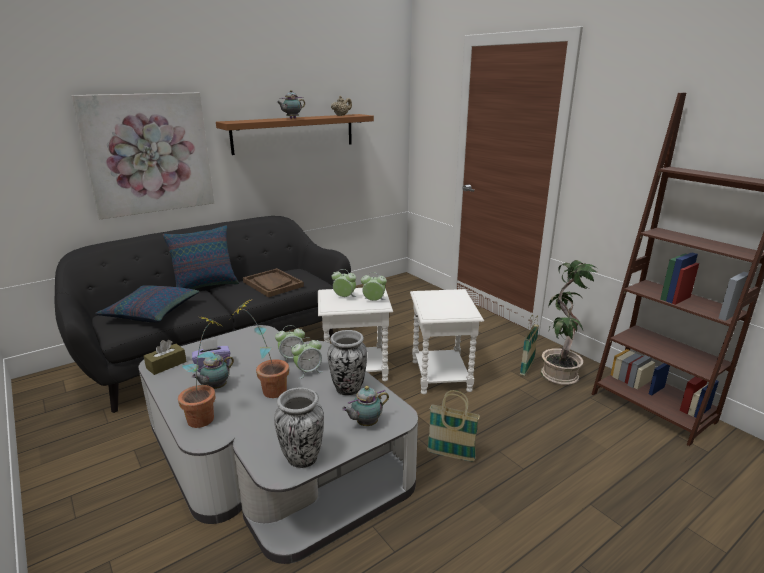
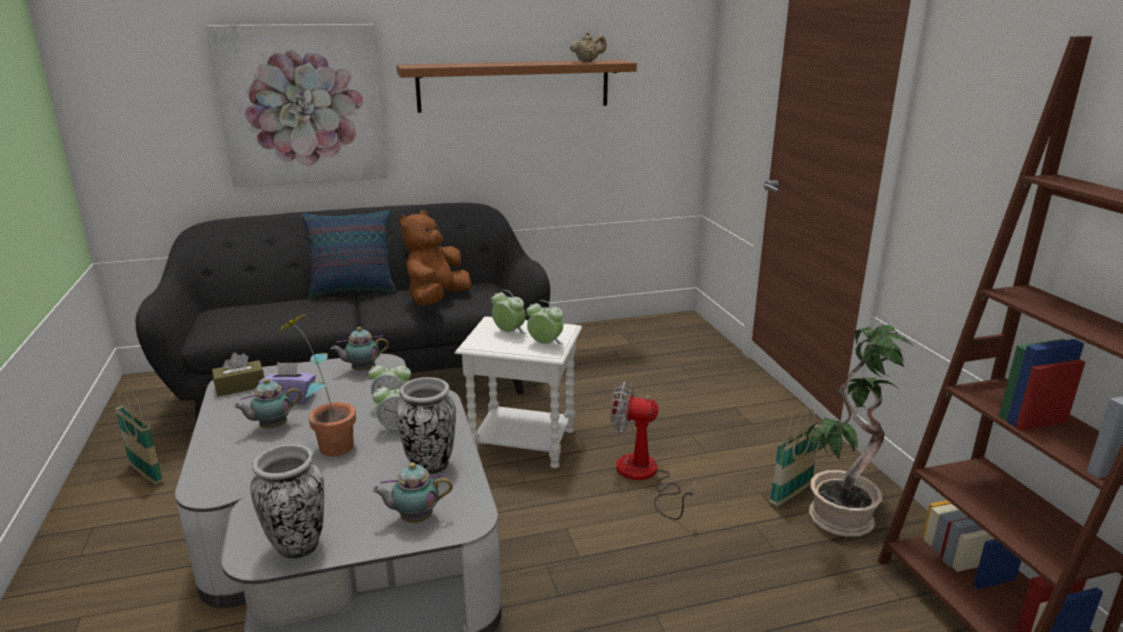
camera: 20 degrees right, 0 degrees up
blue pillow [95,285,199,322] -> none
potted plant [178,317,222,428] -> none
brown tray [243,268,304,297] -> brown plush toy [400,210,471,306]
teapot [277,90,305,119] -> teapot moved to [331,327,389,371]
white side table [410,289,484,394] -> fan [610,381,695,520]
basket [427,390,480,461] -> basket moved to [115,389,163,485]

